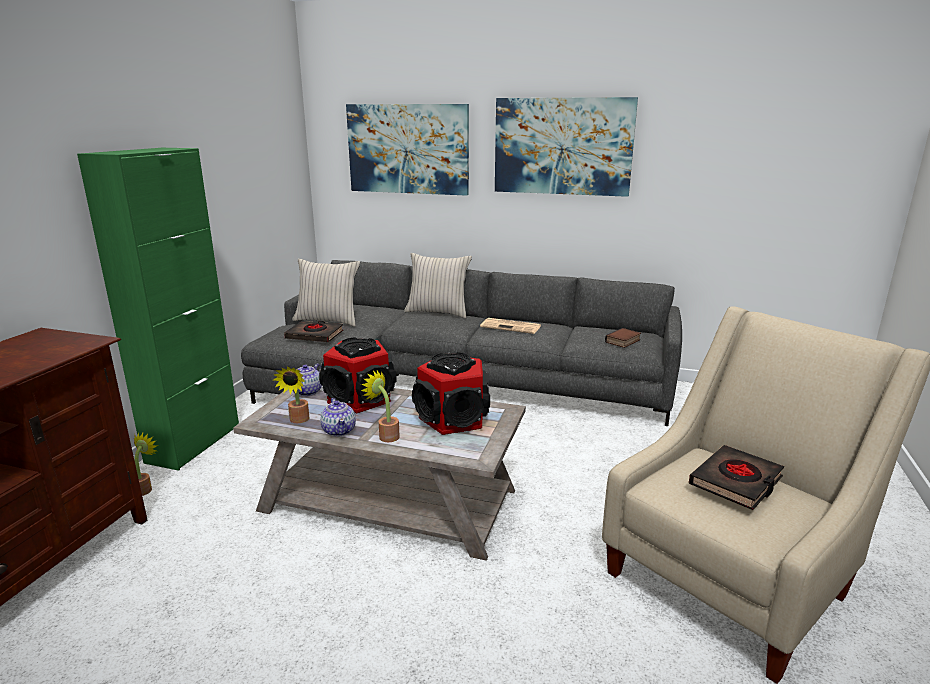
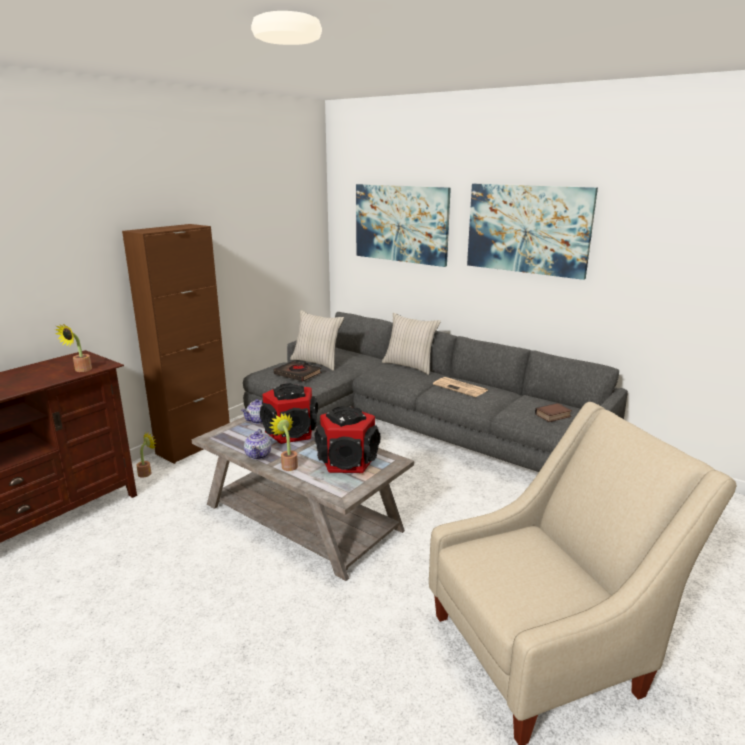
camera: 20 degrees right, 0 degrees up
green cabinet [77,148,239,471] -> brown cabinet [122,224,230,464]
potted plant [273,366,309,423] -> potted plant moved to [55,323,92,372]
black book [689,445,784,510] -> none

